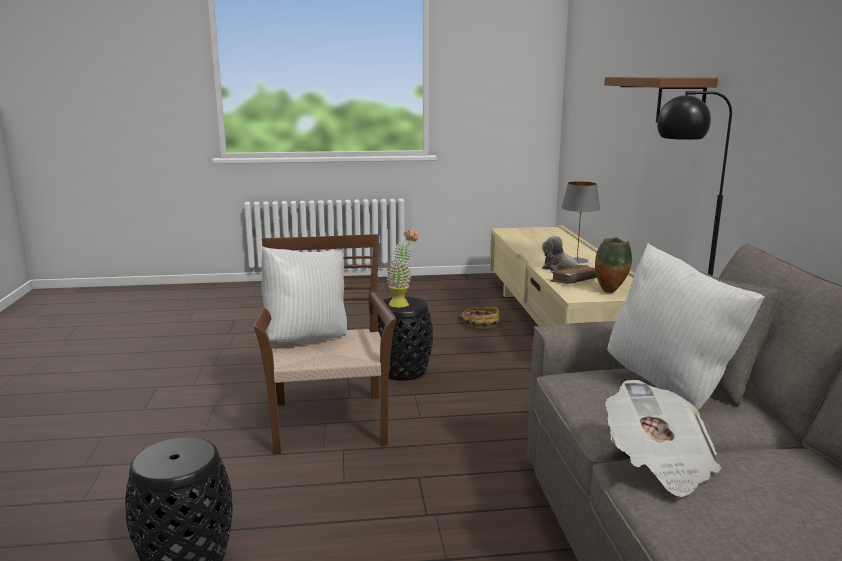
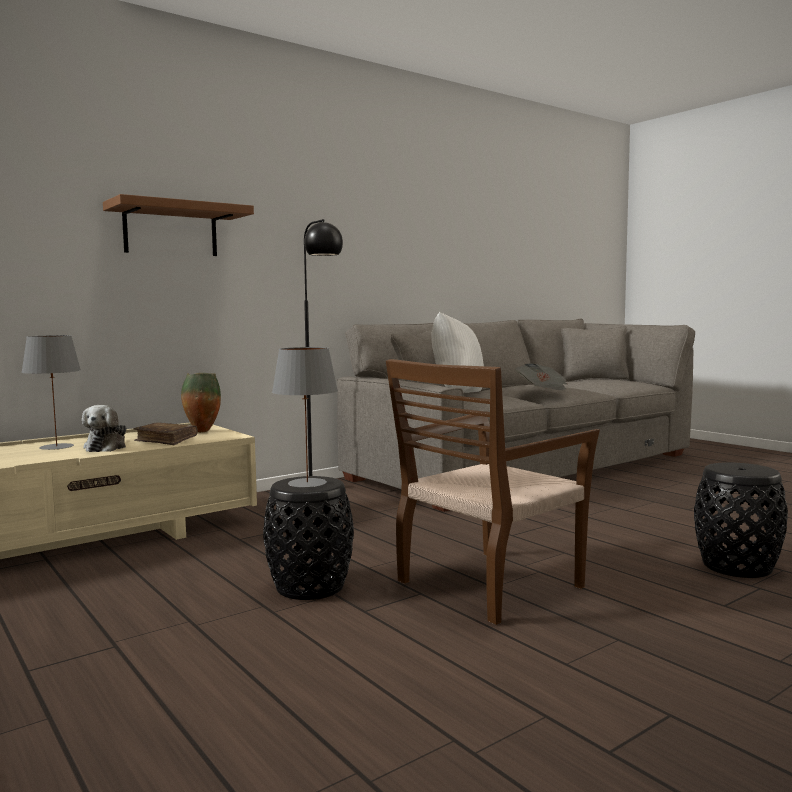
camera: 120 degrees left, 10 degrees down
white pillow [261,247,347,342] -> none
potted plant [387,229,419,308] -> grey table lamp [272,347,338,488]
basket [456,306,500,330] -> none

